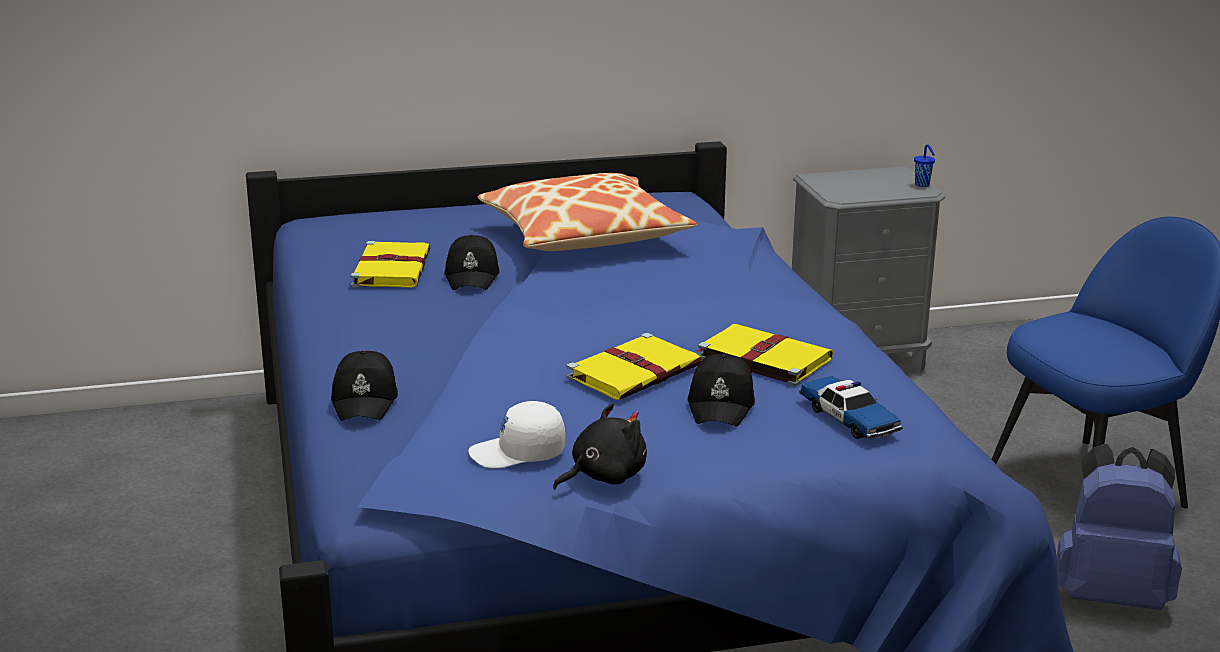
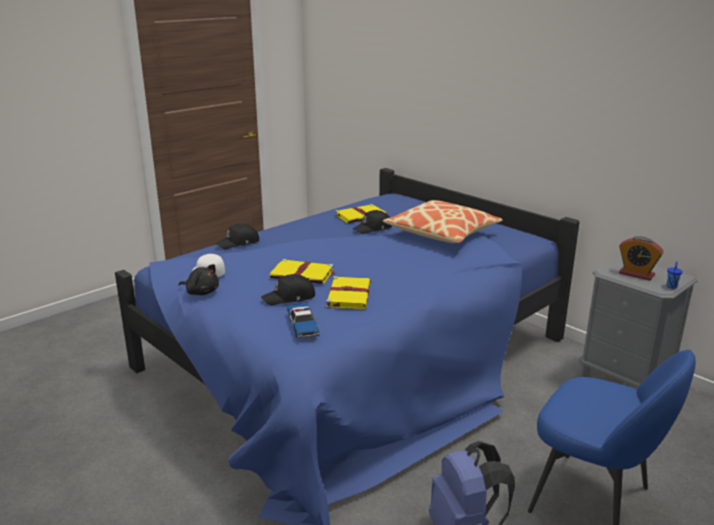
camera: 60 degrees right, 0 degrees up
toy car [799,376,903,439] -> toy car turned 45 degrees counterclockwise [287,304,320,339]
none -> alarm clock [619,236,664,281]

